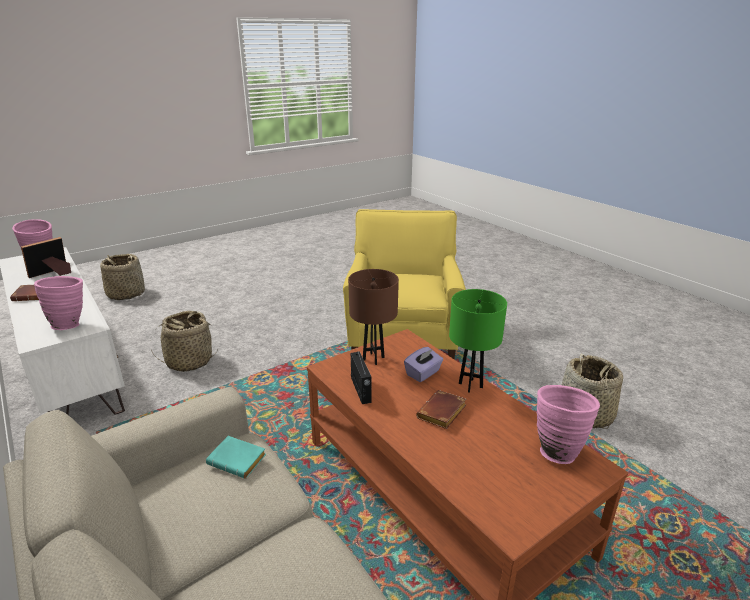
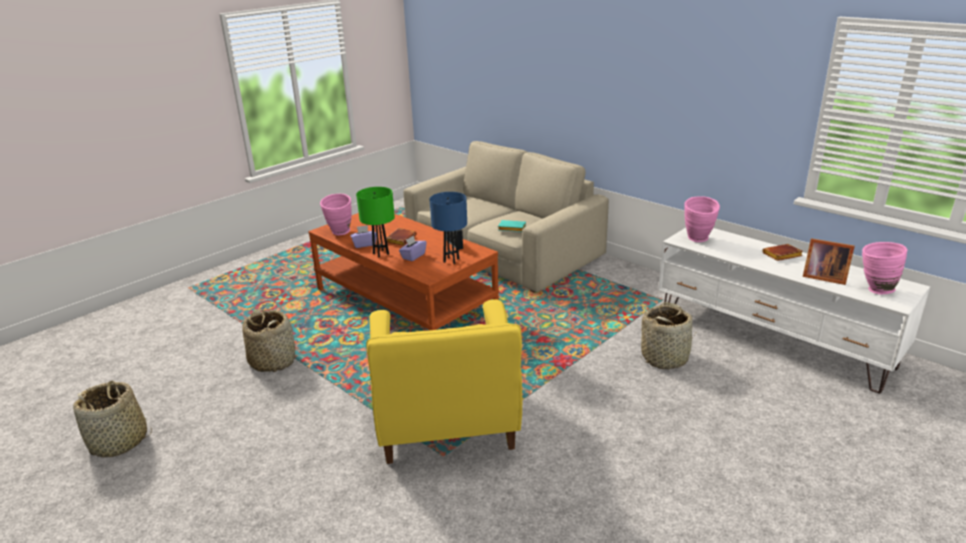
camera: 170 degrees right, 0 degrees up
picture frame [21,237,71,278] -> picture frame turned 90 degrees clockwise [803,238,855,285]
basket [100,254,145,300] -> basket moved to [73,381,152,457]
brown table lamp [348,269,399,365] -> blue table lamp [429,192,467,264]
none -> purple tissue box [350,225,377,248]

